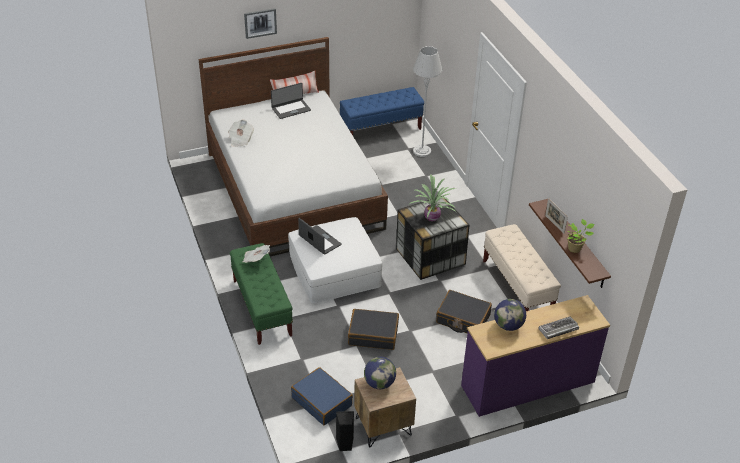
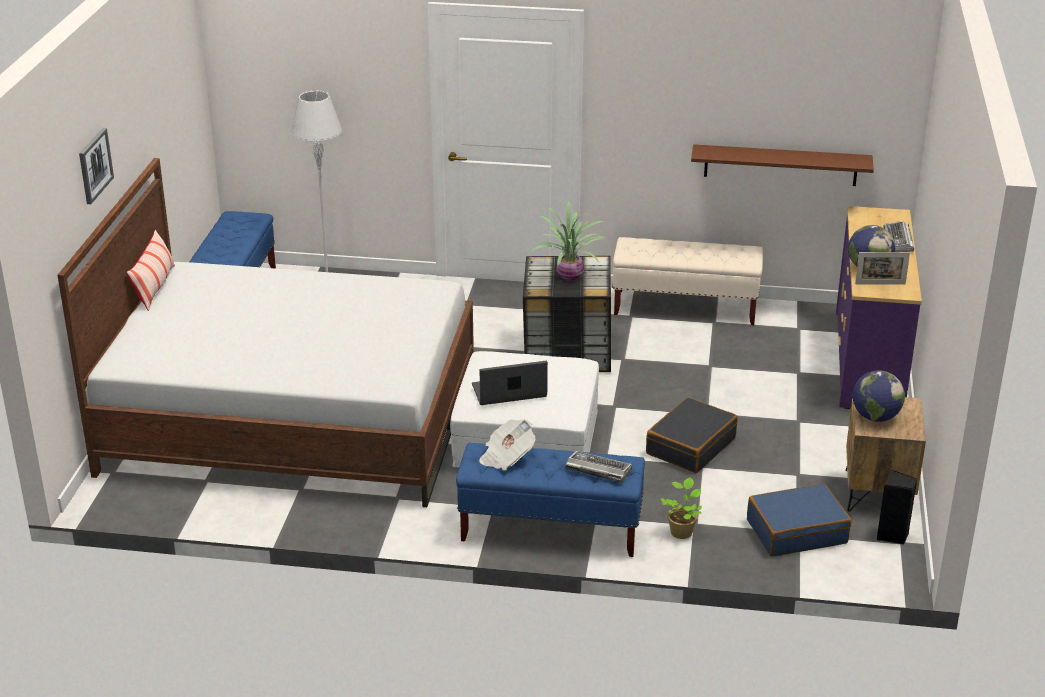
camera: 60 degrees left, 10 degrees down
newspaper [228,119,254,147] -> none
green bench [230,243,293,345] -> blue bench [456,443,645,557]
laptop [271,83,311,119] -> none
black suitcase [436,290,492,334] -> none
picture frame [545,198,568,234] -> picture frame moved to [855,252,910,285]
potted plant [567,219,594,253] -> potted plant moved to [661,477,702,539]
none -> keyboard [565,451,632,482]

